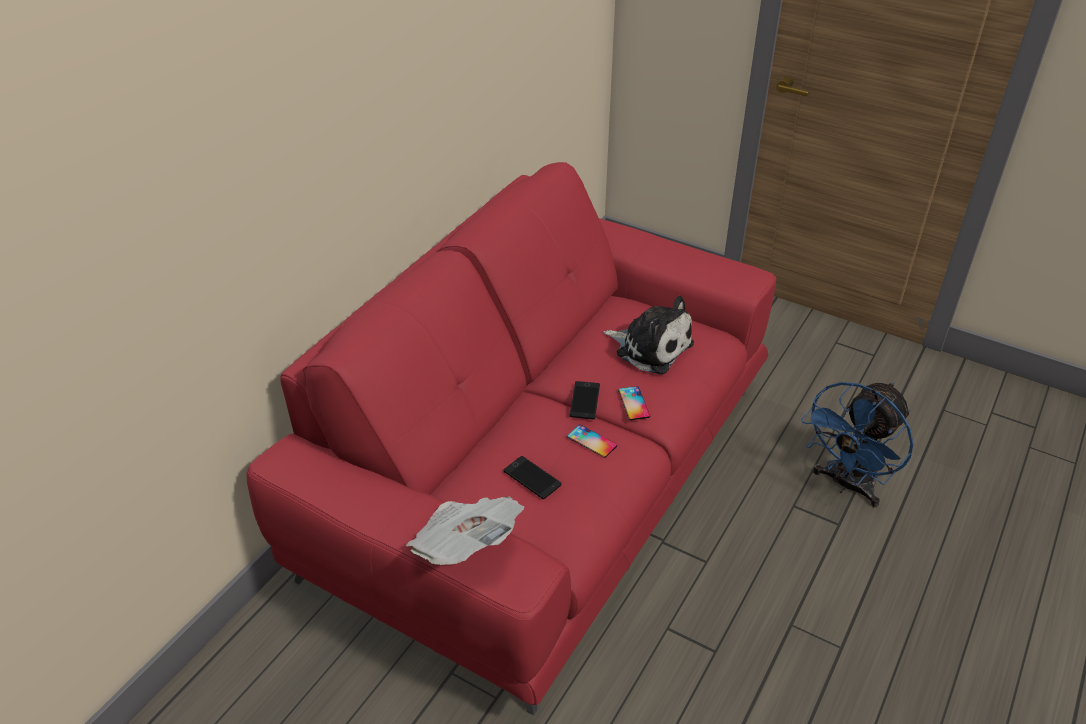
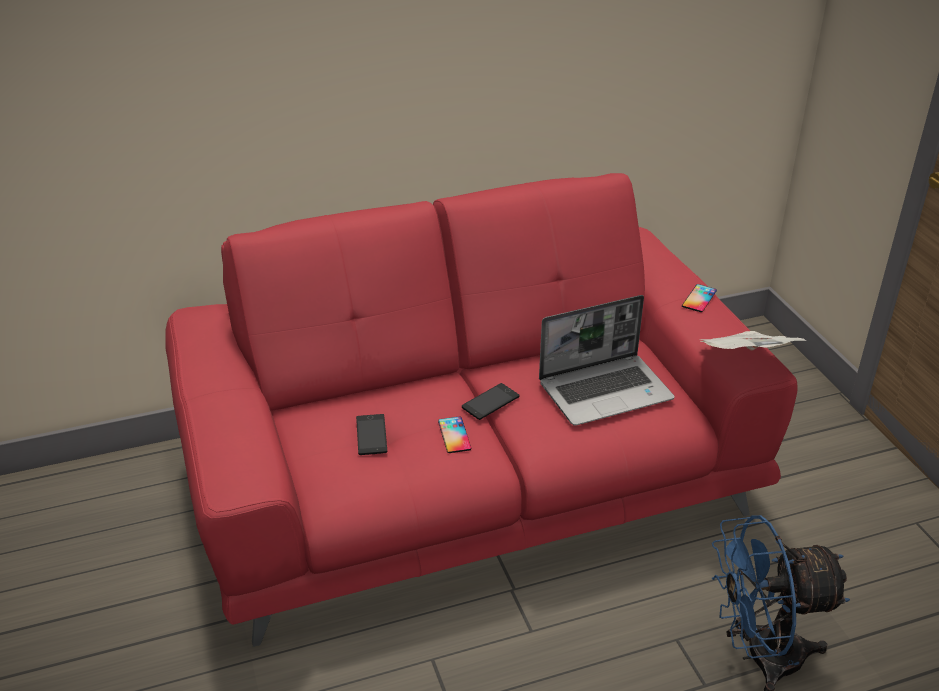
camera: 40 degrees right, 5 degrees down
newspaper [406,496,524,565] -> newspaper moved to [700,331,807,351]
plush toy [603,296,694,374] -> laptop [539,295,675,426]
phone [618,386,650,420] -> phone moved to [682,284,717,312]

